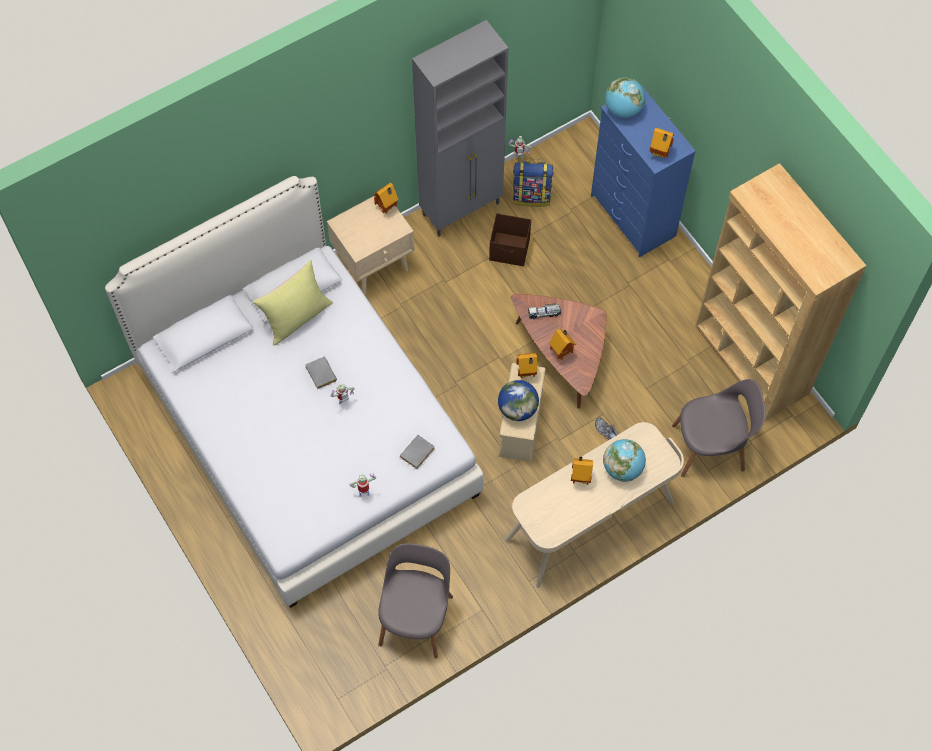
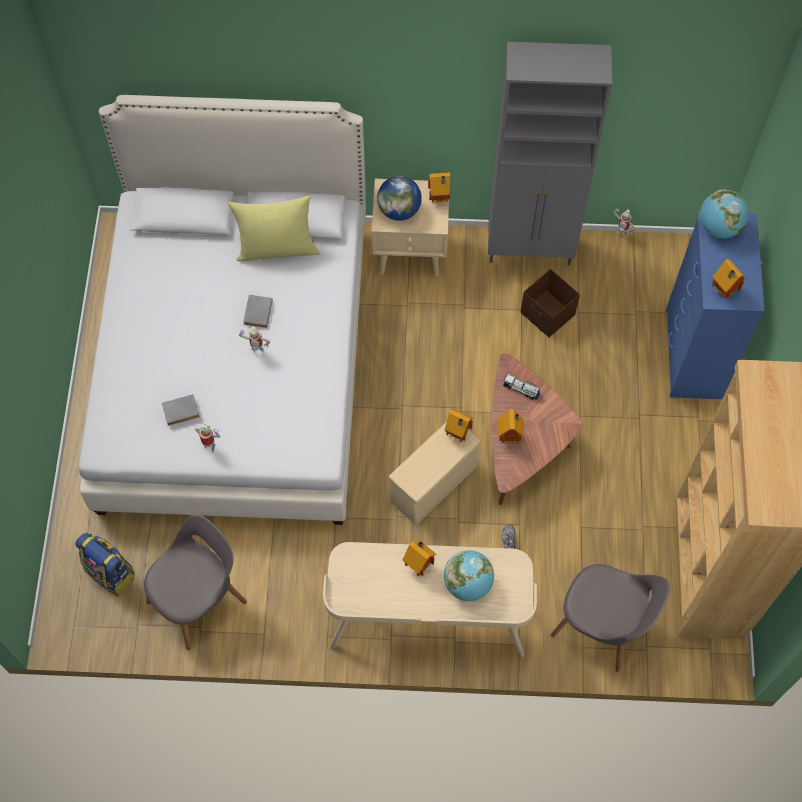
camera: 35 degrees right, 0 degrees up
grey book [400,435,435,469] -> grey book moved to [162,394,200,426]
globe [498,380,539,421] -> globe moved to [377,176,422,221]
backpack [513,159,554,207] -> backpack moved to [75,533,135,597]

